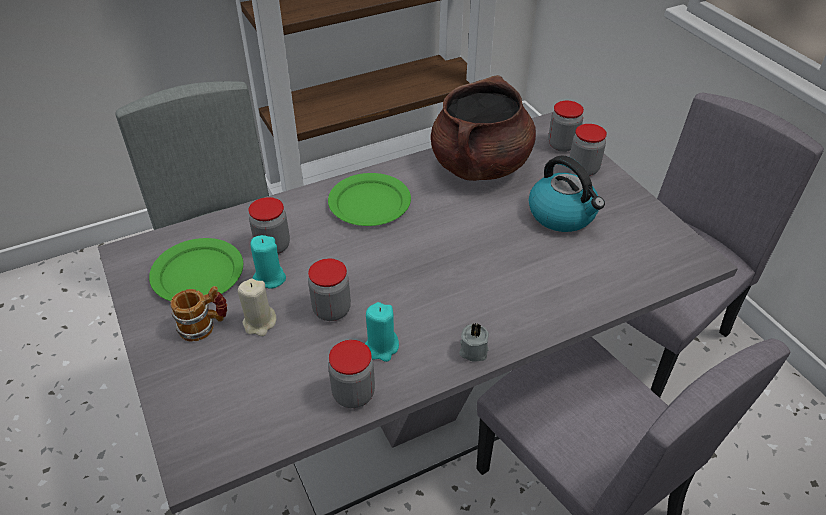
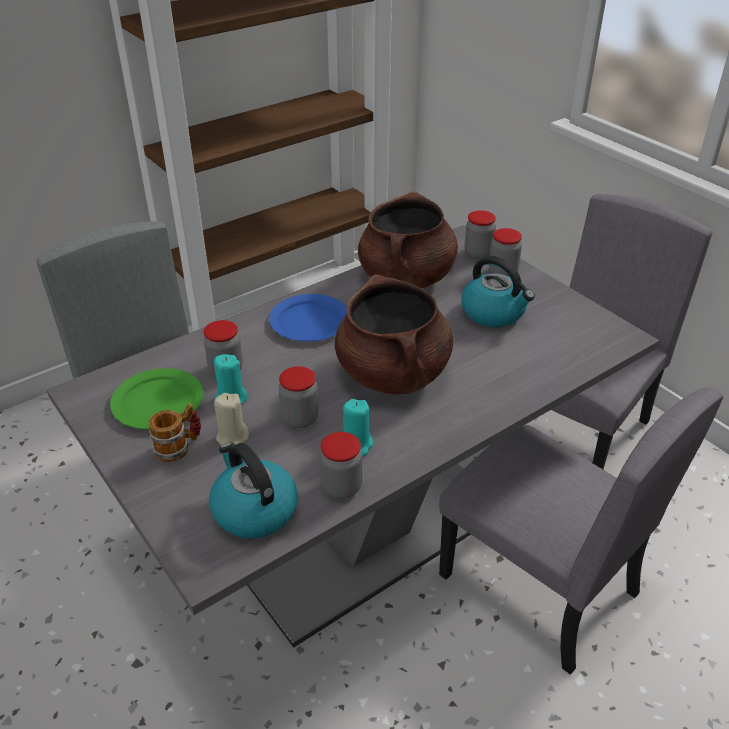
camera: 10 degrees left, 5 degrees down
green plate [328,173,411,226] -> blue plate [269,294,347,341]
grey candle [459,323,489,361] -> none
none -> kettle [209,442,298,539]
none -> brown cooking pot [335,275,453,394]

